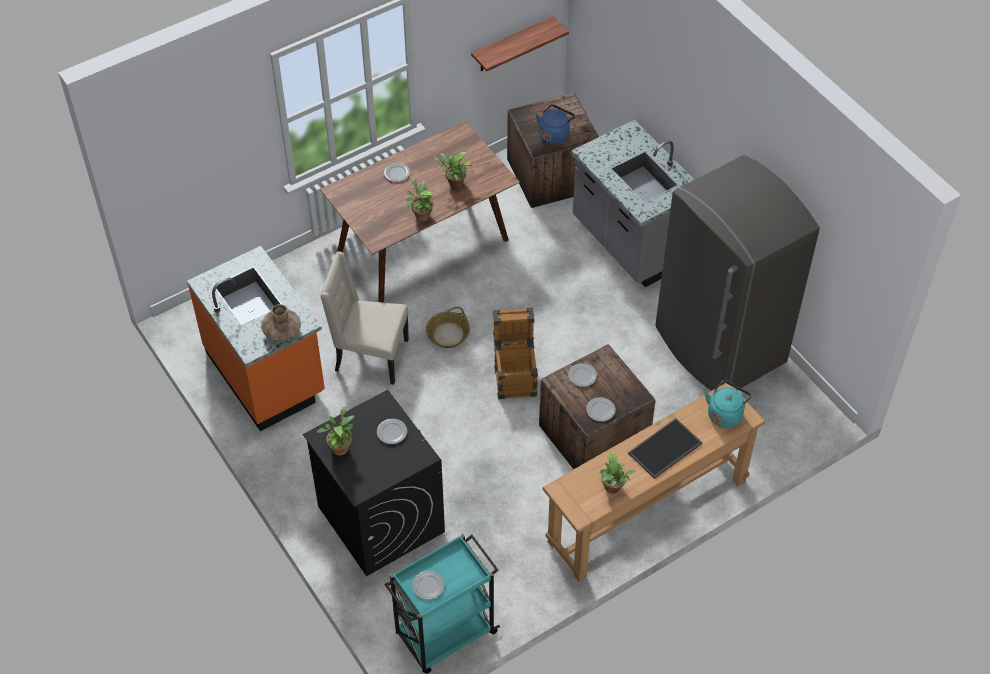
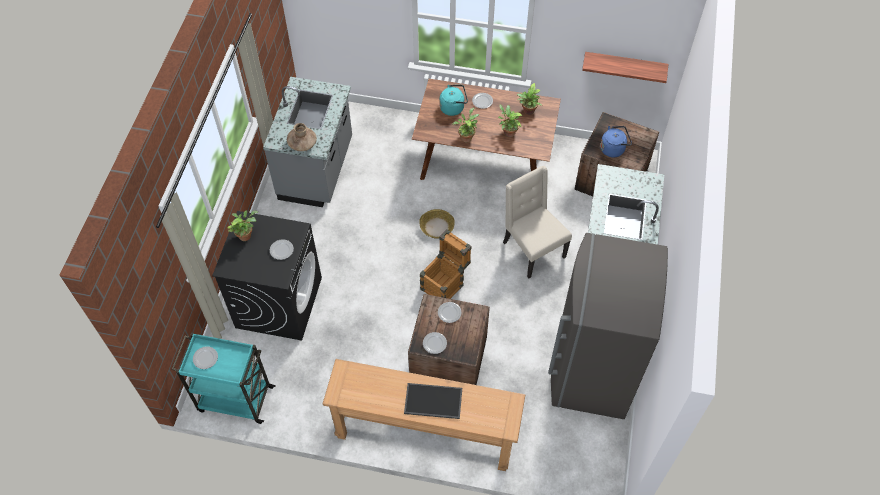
camera: 45 degrees right, 5 degrees up
orange counter [187,246,325,431] -> grey counter [263,77,352,207]
beige chair [320,252,409,385] -> beige chair moved to [503,166,572,278]
potted plant [600,451,636,494] -> potted plant moved to [517,83,542,115]
turquoise kettle [704,380,752,428] -> turquoise kettle moved to [439,85,468,116]

